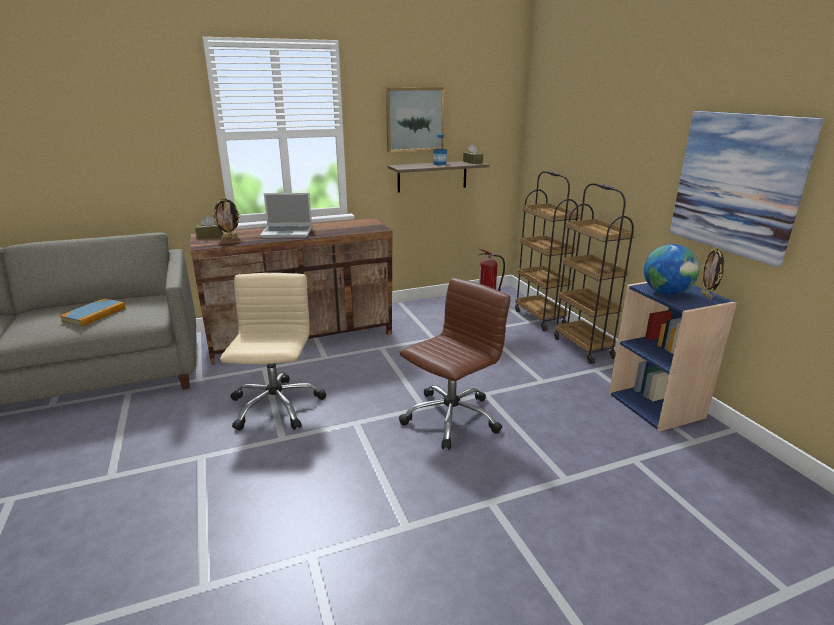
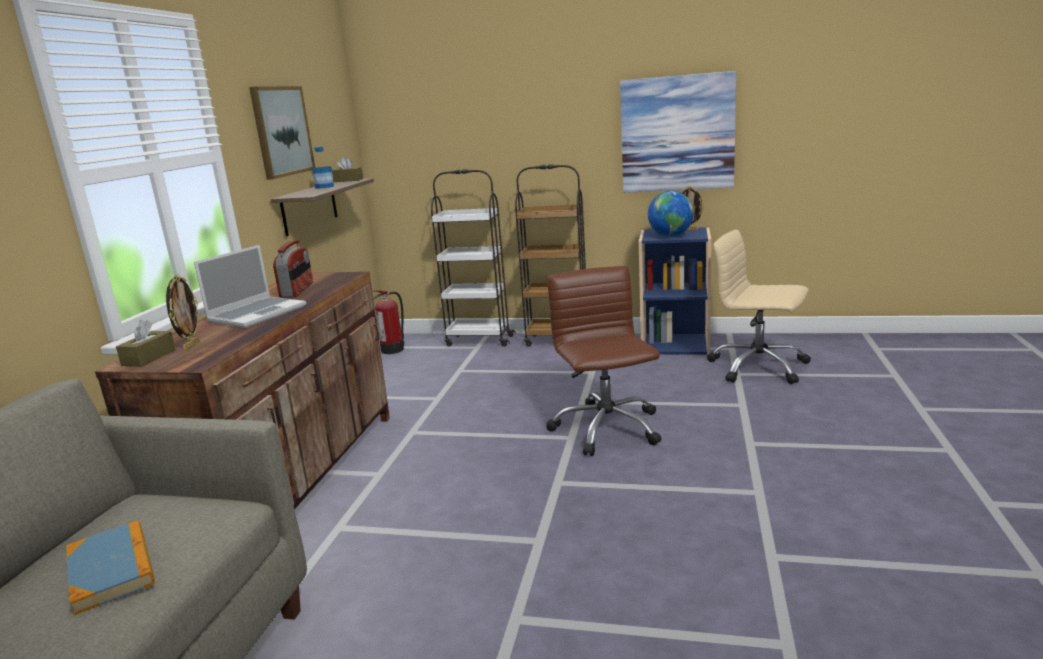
camera: 55 degrees left, 5 degrees down
beige office chair [220,273,326,431] -> beige office chair moved to [707,230,811,384]
brown cart [515,171,579,331] -> white cart [431,169,516,347]
none -> radio [273,240,313,298]

